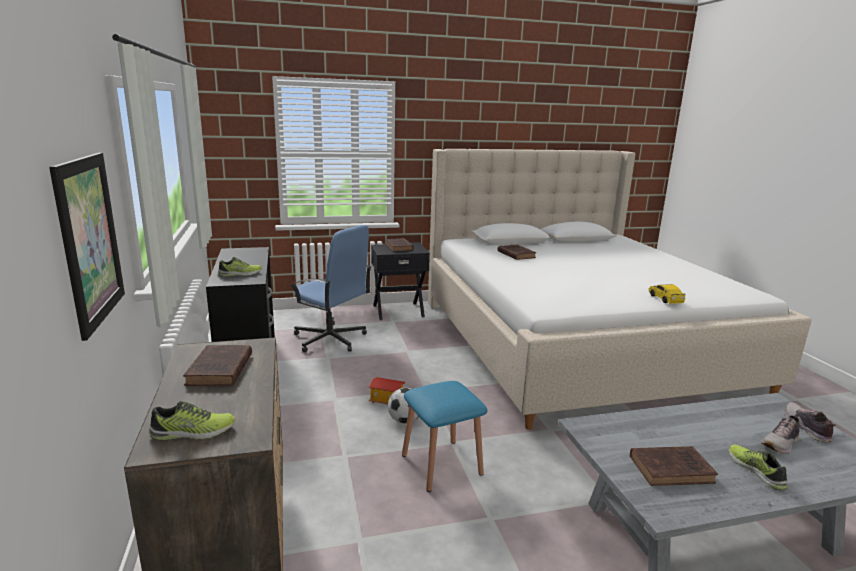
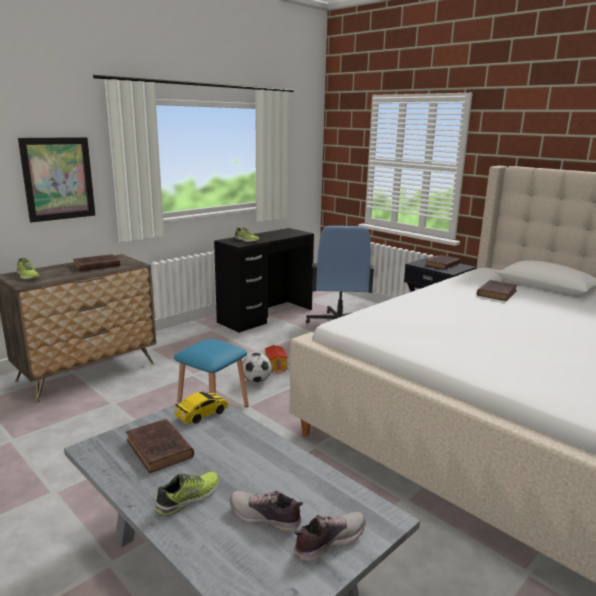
camera: 60 degrees right, 0 degrees up
toy car [649,284,686,304] -> toy car moved to [174,391,228,424]

